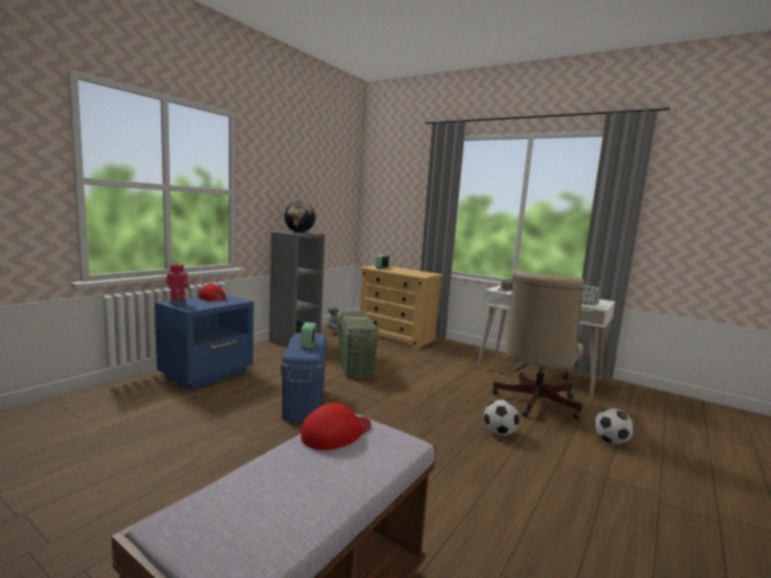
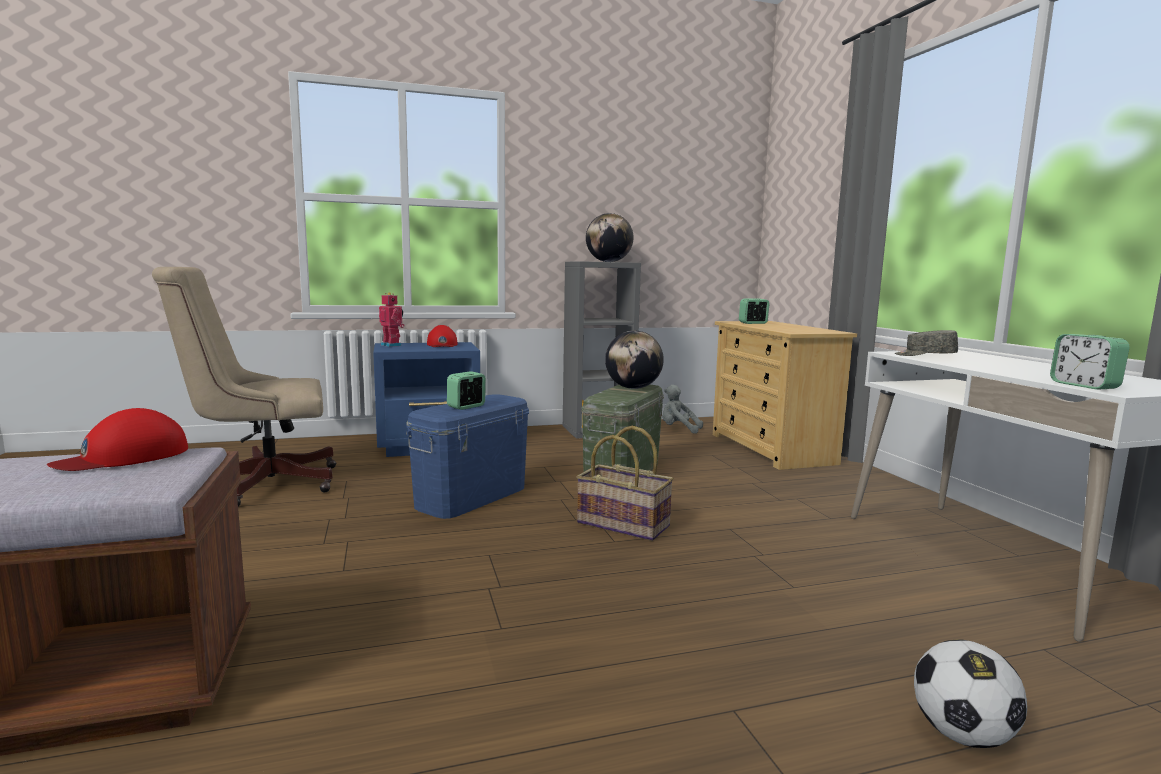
camera: 40 degrees right, 0 degrees up
red cap [301,403,371,450] -> red cap turned 135 degrees clockwise [47,408,188,471]
football [484,400,520,436] -> none
beige office chair [492,270,584,419] -> beige office chair moved to [152,267,336,507]
none -> basket [577,426,674,541]
none -> globe [605,331,664,389]

